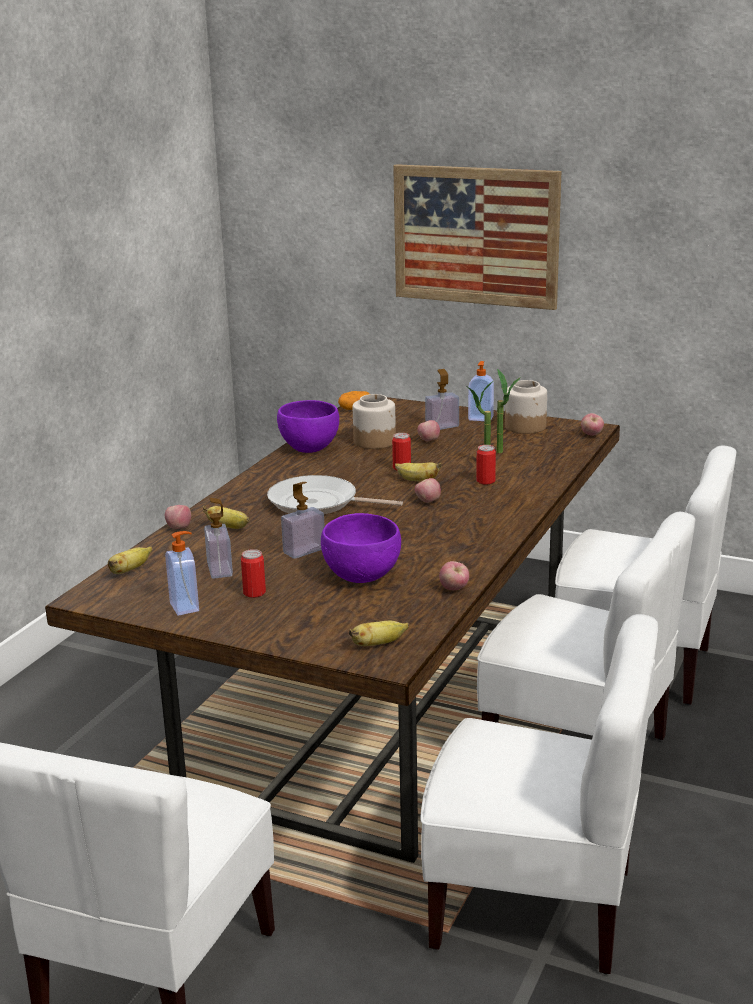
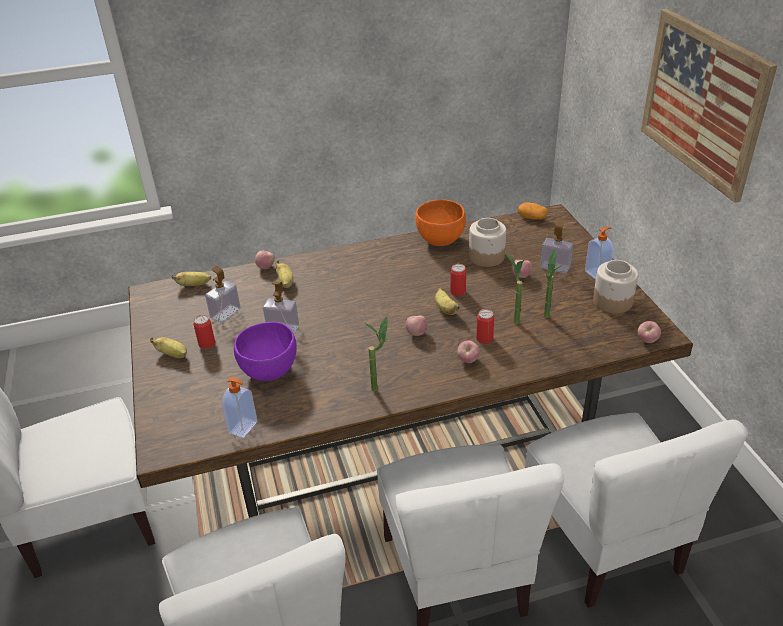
camera: 50 degrees right, 15 degrees up
soap dispenser [165,531,199,616] -> soap dispenser moved to [222,377,257,438]
frying pan [267,475,403,514] -> none
purple bowl [277,400,339,453] -> orange bowl [415,199,466,246]
banana [349,621,409,646] -> banana moved to [150,337,187,358]
apple [439,561,469,590] -> apple moved to [457,340,480,363]
none -> potted plant [364,316,390,392]

